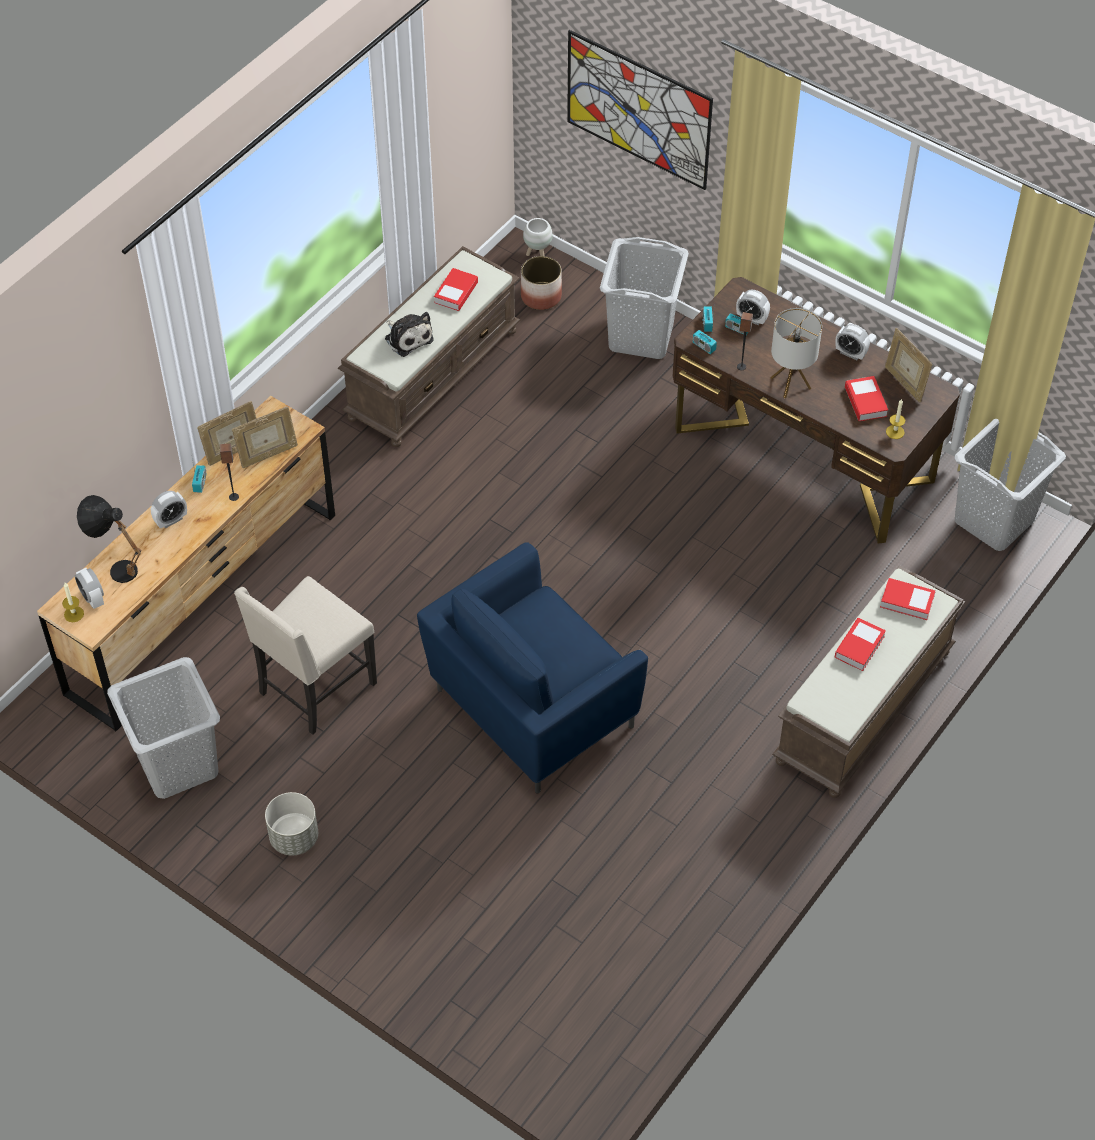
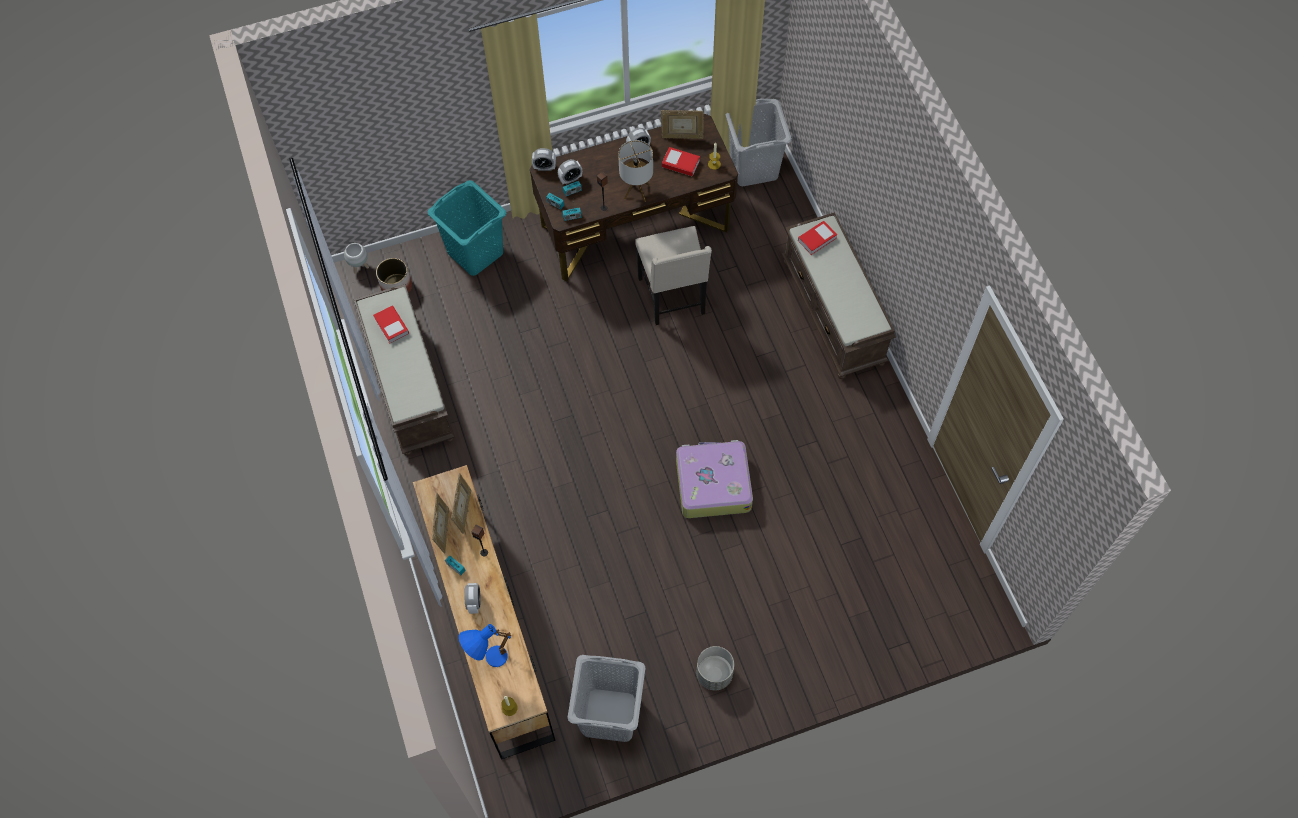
camera: 55 degrees left, 10 degrees up
alarm clock [75,568,104,609] -> alarm clock moved to [532,148,556,171]
black table lamp [77,495,142,583] -> blue table lamp [459,624,512,667]
beige chair [234,576,377,735] -> beige chair moved to [635,226,712,325]
plush toy [385,312,434,357] -> none
blue armchair [417,542,648,794] -> suitcase [676,440,753,518]
picture [567,30,713,190] -> none
grey laundry basket [600,237,689,359] -> turquoise laundry basket [428,180,506,276]
book [835,618,886,671] -> none

